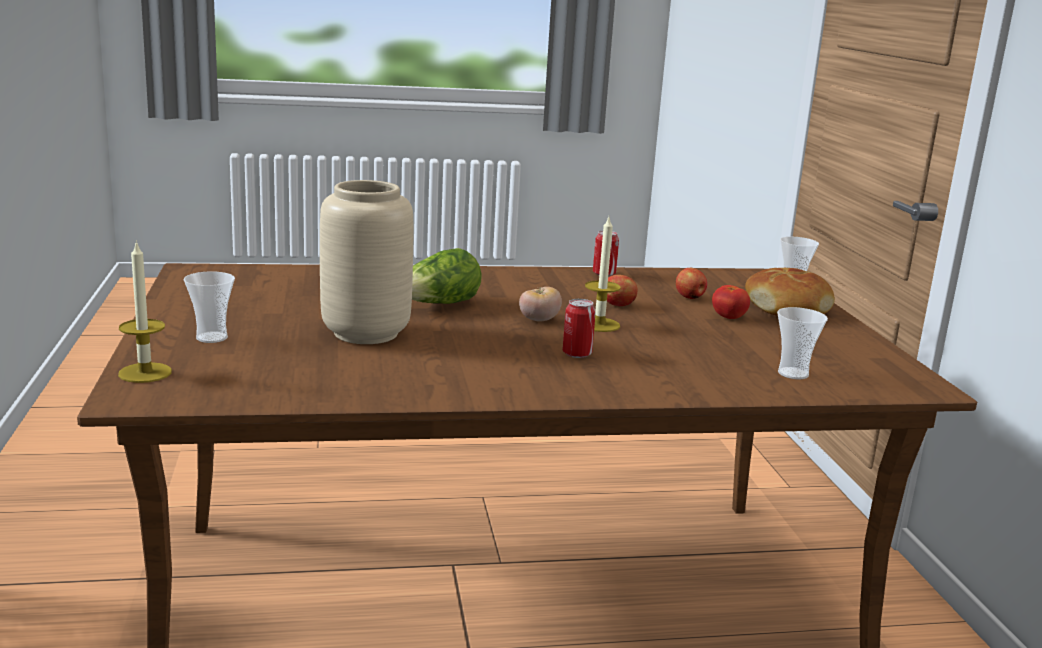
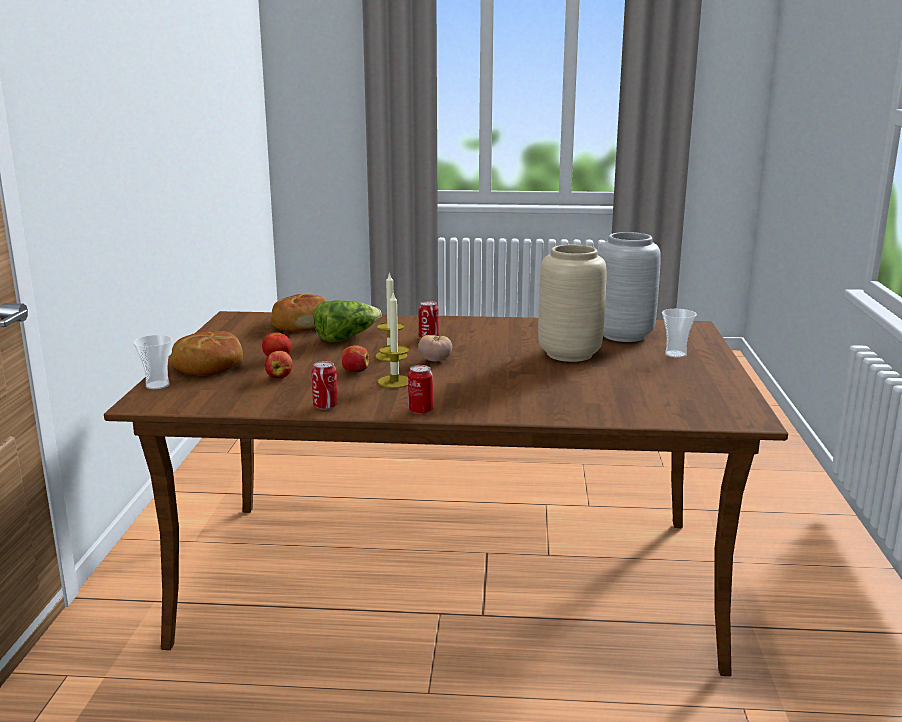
camera: 165 degrees left, 0 degrees up
candle [118,240,172,383] -> candle moved to [378,293,409,388]
lettuce [412,248,482,304] -> lettuce moved to [313,300,382,342]
cup [777,307,828,379] -> bread [271,294,328,331]
none -> can [408,365,433,414]
none -> grey vase [598,232,661,342]

